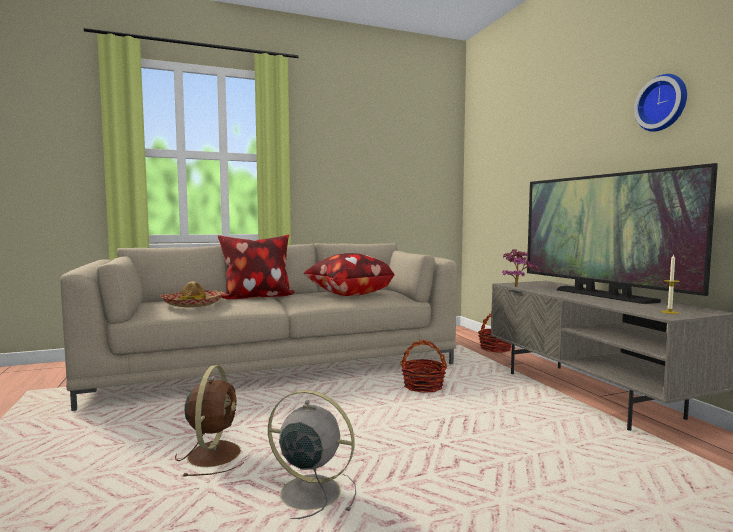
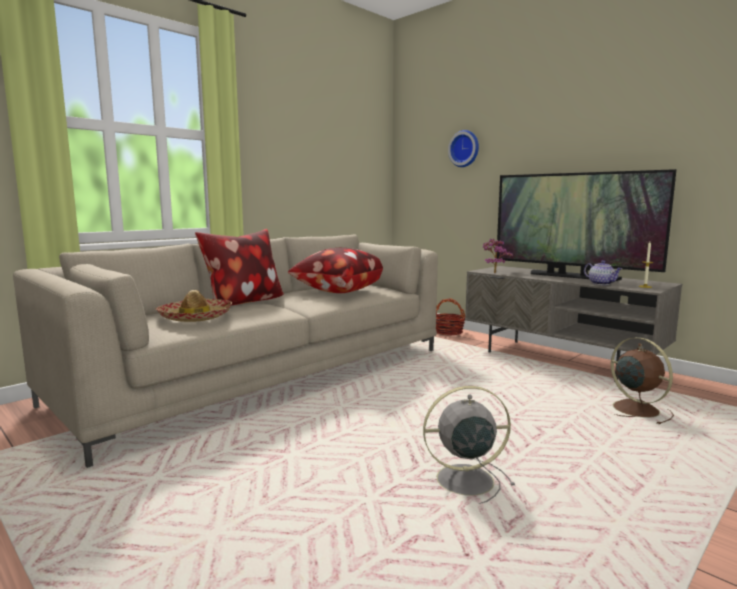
camera: 25 degrees left, 5 degrees up
brown fan [175,365,244,476] -> brown fan moved to [611,337,674,424]
basket [400,340,447,393] -> none
wall clock [634,74,687,132] -> wall clock moved to [448,130,479,167]
none -> teapot [584,260,622,285]

